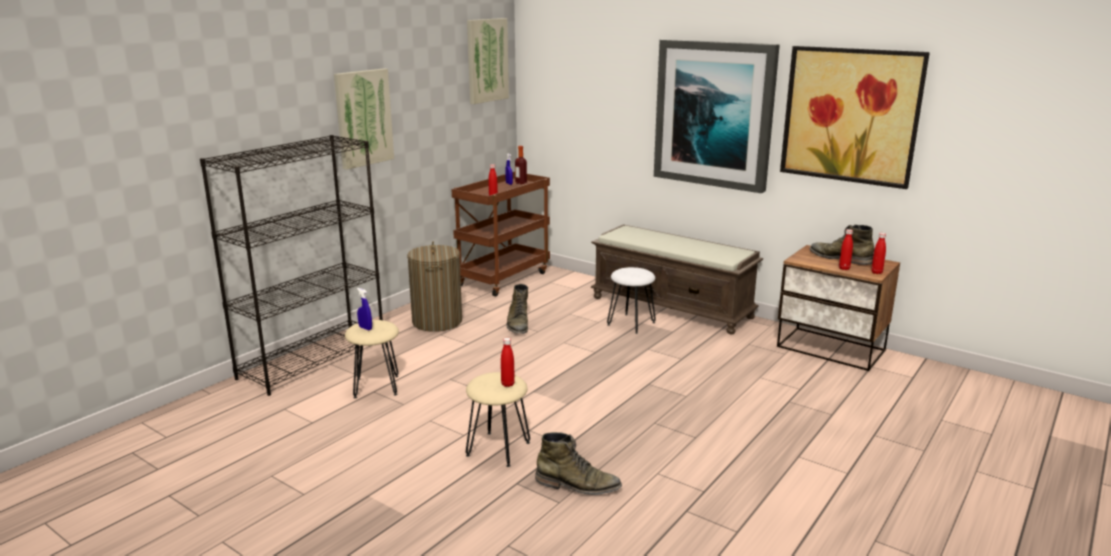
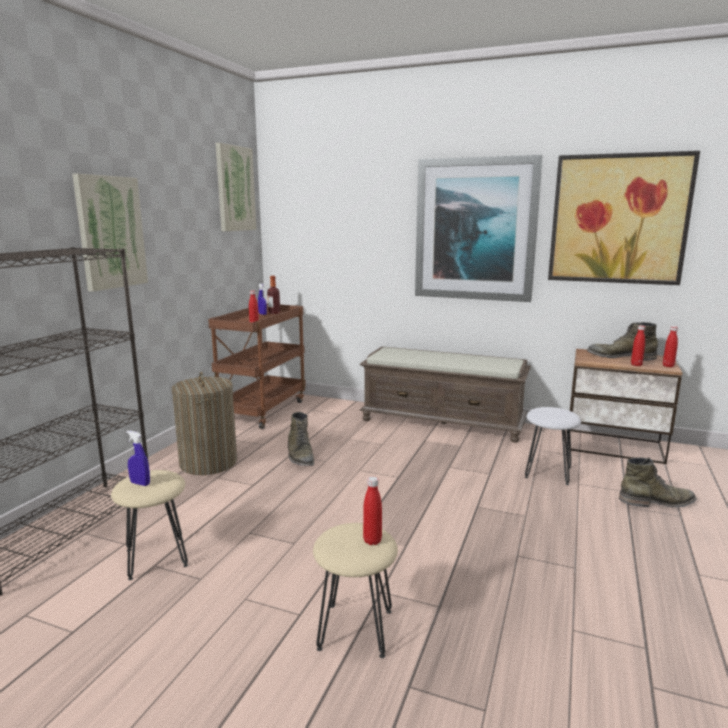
camera: 15 degrees left, 5 degrees down
green boot [535,432,622,495] -> green boot moved to [619,458,697,507]
white stool [607,267,656,334] -> white stool moved to [525,407,581,485]

